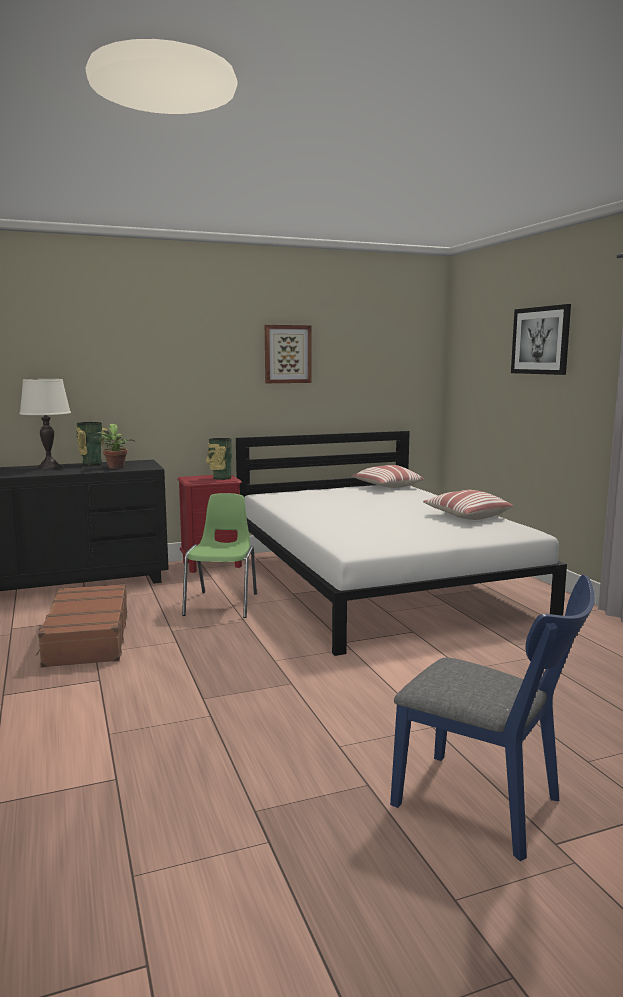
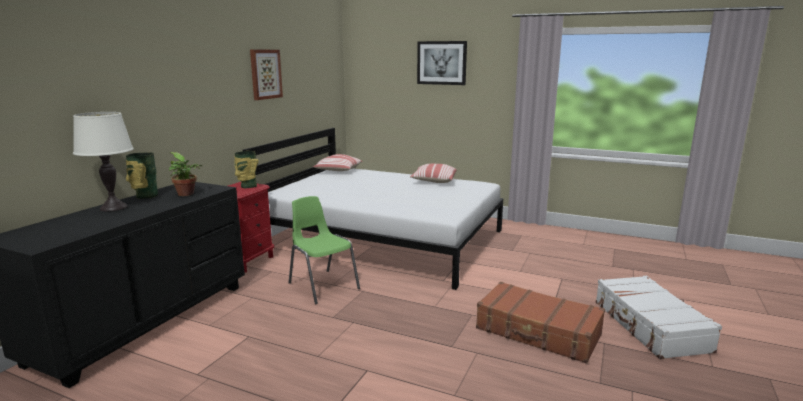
camera: 45 degrees left, 5 degrees up
brown suitcase [36,584,127,668] -> brown suitcase moved to [476,282,605,364]
blue chair [390,575,595,861] -> white suitcase [596,276,722,359]

